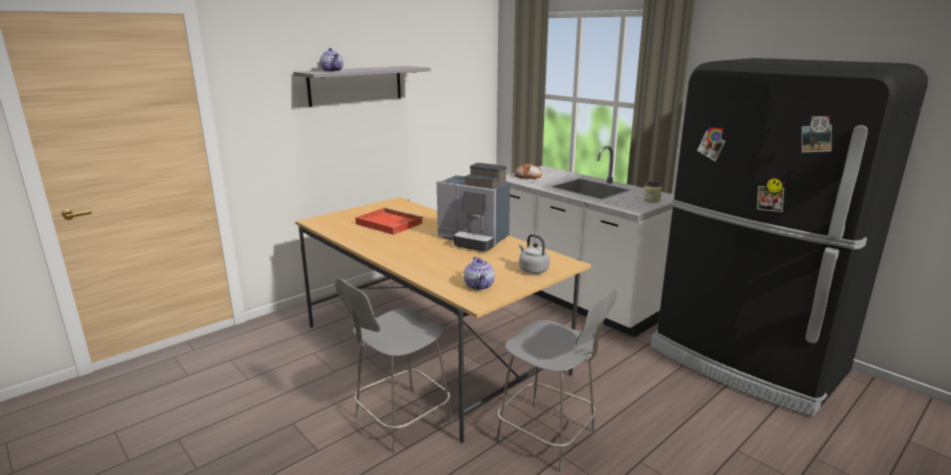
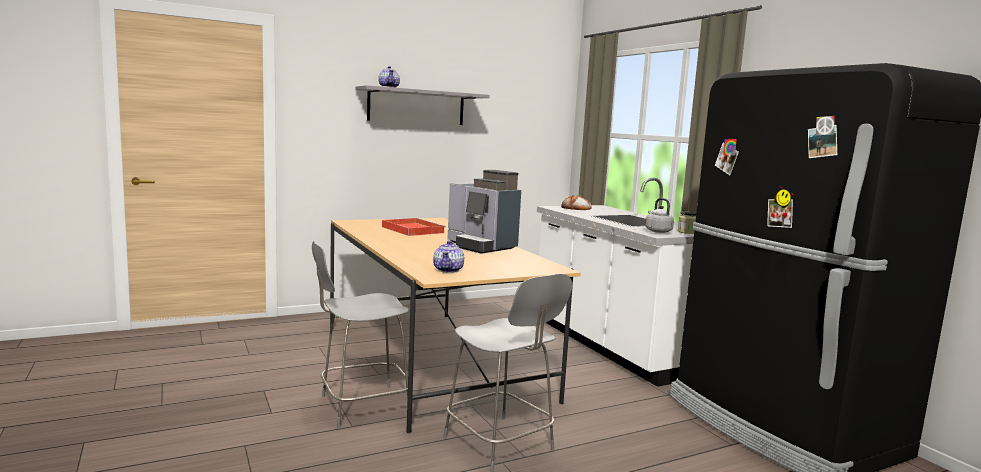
camera: 15 degrees right, 10 degrees down
grey kettle [519,234,550,274] -> grey kettle moved to [645,198,674,233]

